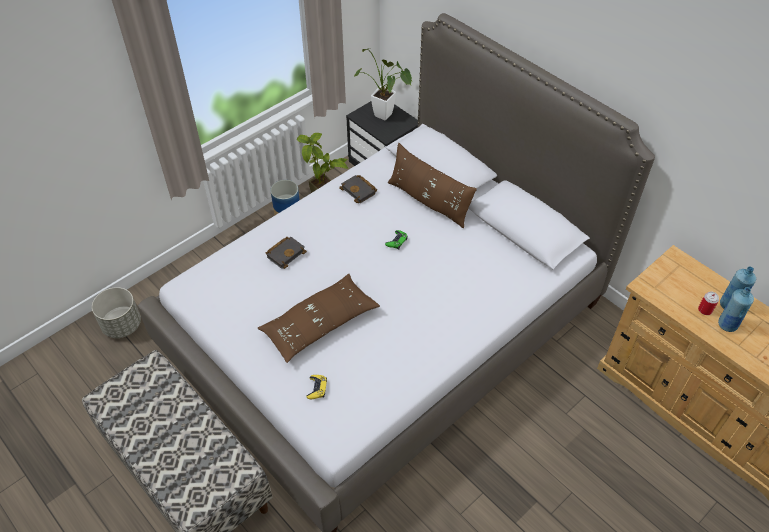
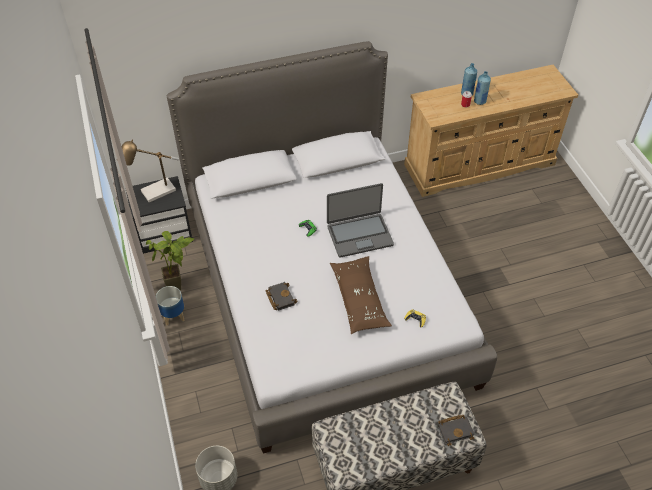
camera: 65 degrees left, 0 degrees up
black book [339,175,377,203] -> black book moved to [438,415,474,446]
potted plant [354,48,412,121] -> table lamp [122,140,179,202]
brown pillow [388,143,477,229] -> none
none -> laptop [327,183,394,257]

